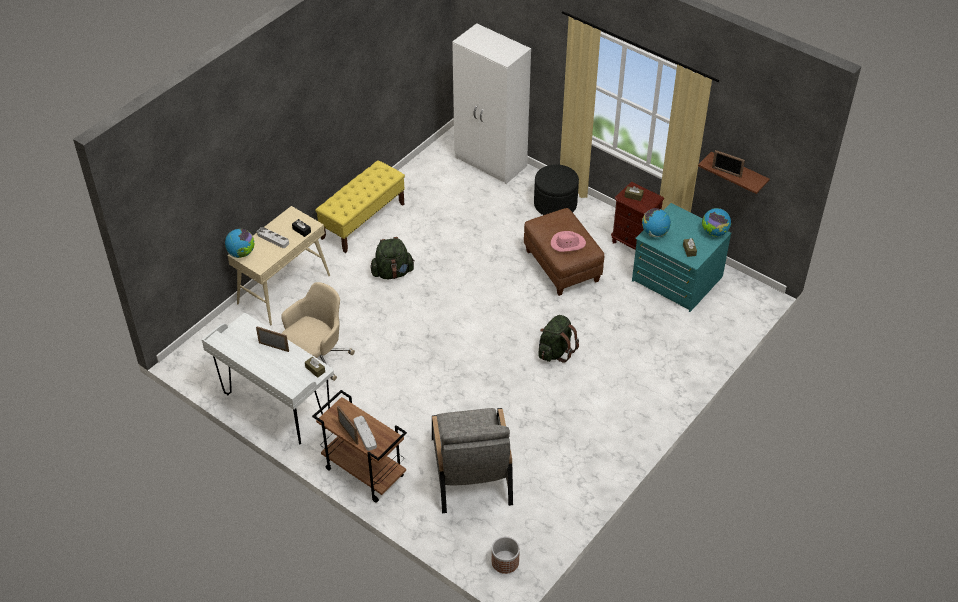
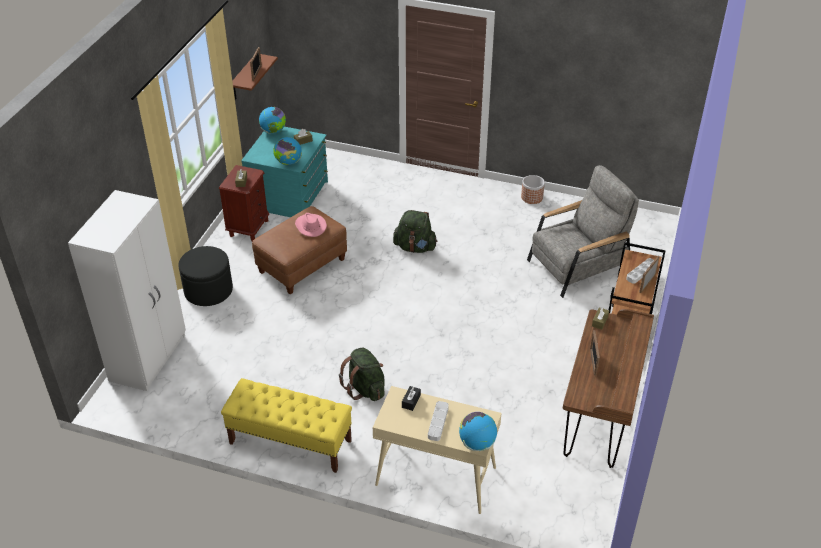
camera: 110 degrees left, 5 degrees down
white desk [202,313,334,445] -> brown desk [563,309,654,468]
beige office chair [281,282,355,381] -> none
planter [492,537,520,574] -> planter moved to [521,175,545,204]

